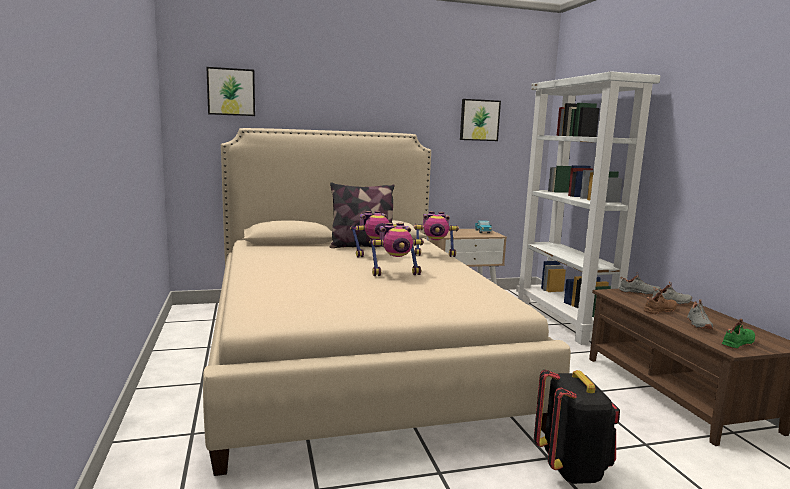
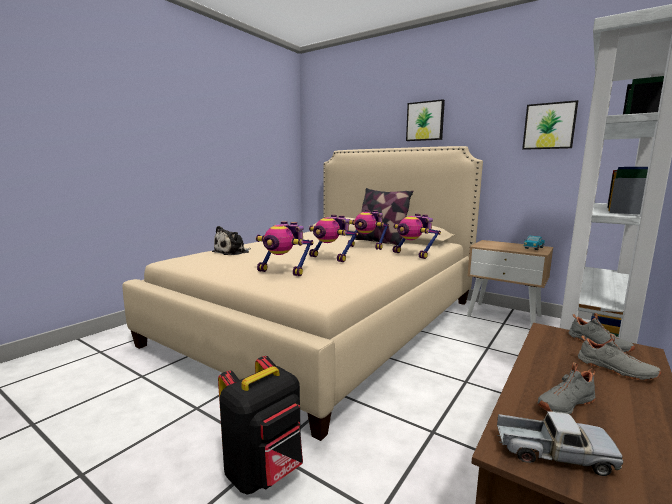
camera: 50 degrees right, 0 degrees up
picture [206,67,255,116] -> picture moved to [406,99,445,141]
brown shoe [644,289,677,314] -> none
green shoe [722,318,755,349] -> toy truck [497,411,623,476]
none -> plush toy [212,226,251,255]
none -> toy robot [256,221,314,276]

